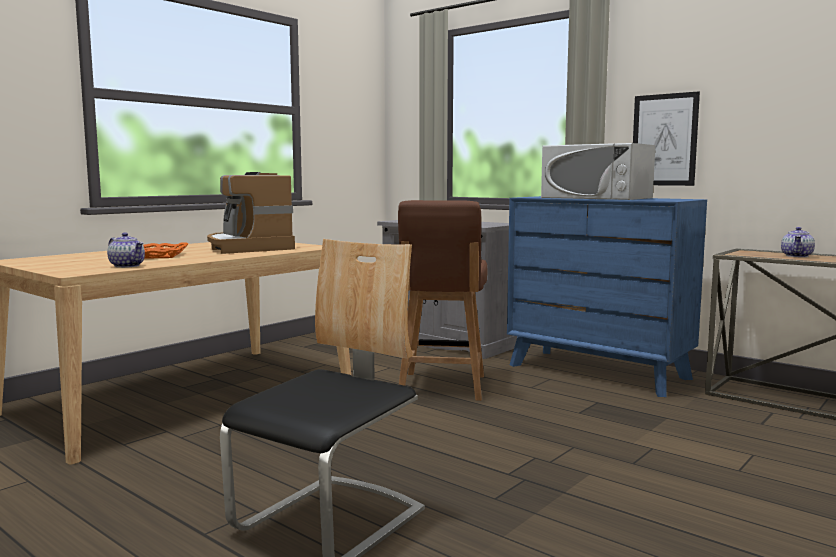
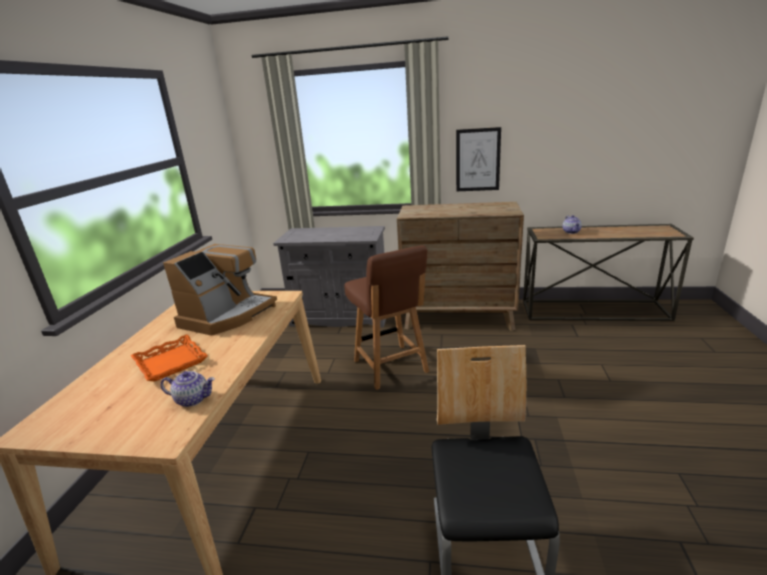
camera: 30 degrees left, 15 degrees up
coffee machine [207,172,295,254] -> coffee machine turned 90 degrees counterclockwise [163,244,277,336]
blue dresser [507,196,707,397] -> brown dresser [397,202,524,331]
white microwave [541,143,655,200] -> none

